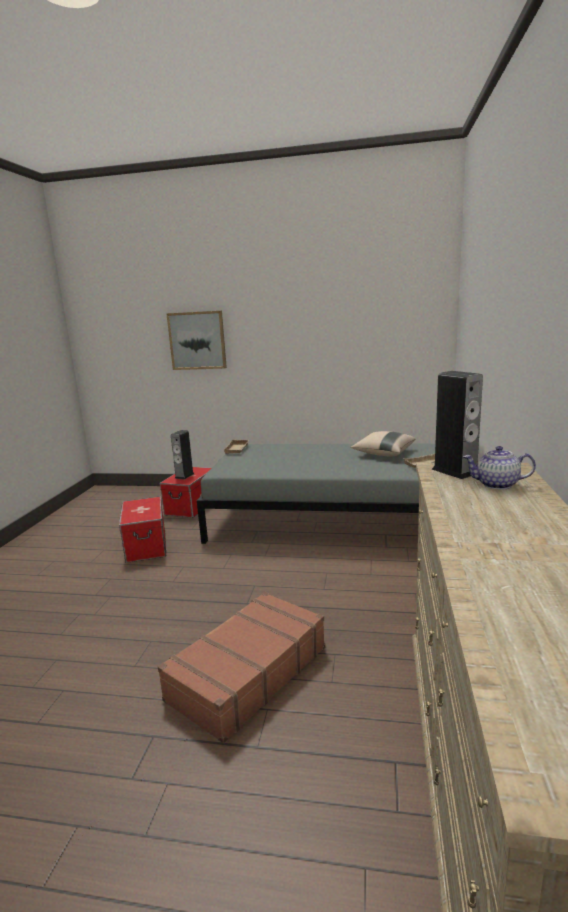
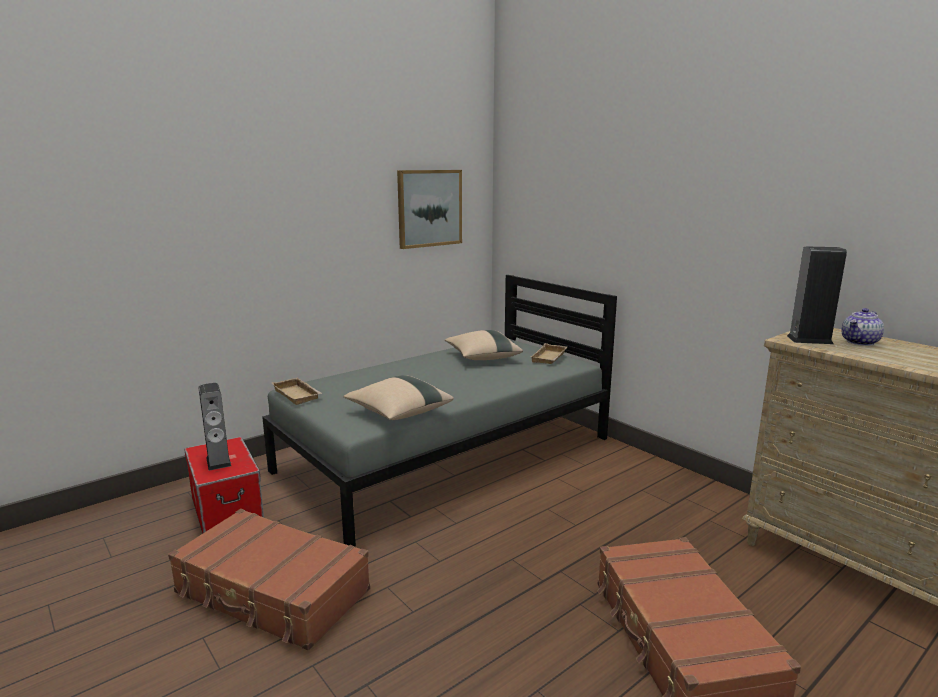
camera: 50 degrees left, 0 degrees up
storage box [119,496,166,563] -> brown suitcase [168,509,370,650]
picture [166,311,227,370] -> picture moved to [397,170,462,249]
none -> beige pillow [343,375,454,420]

